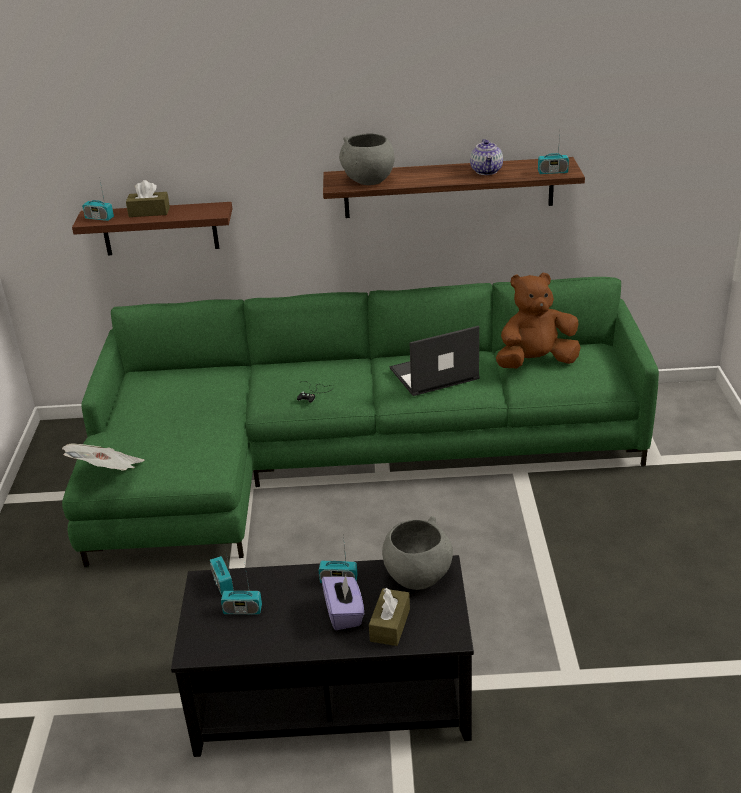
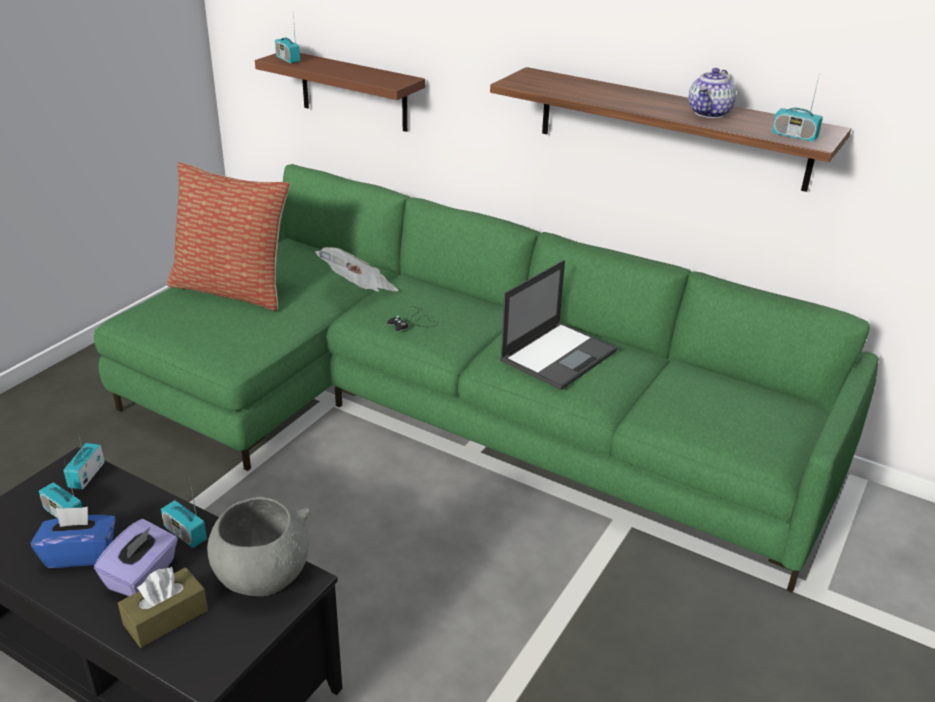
camera: 30 degrees right, 0 degrees up
newspaper [62,443,145,471] -> newspaper moved to [315,247,399,292]
brown tissue box [126,180,170,217] -> none
grey bowl [339,133,395,185] -> none
laptop [390,326,480,396] -> laptop turned 120 degrees clockwise [500,260,617,390]
brown plush toy [496,273,581,368] -> none
none -> blue tissue box [31,507,116,568]
none -> pillow [167,162,290,311]

